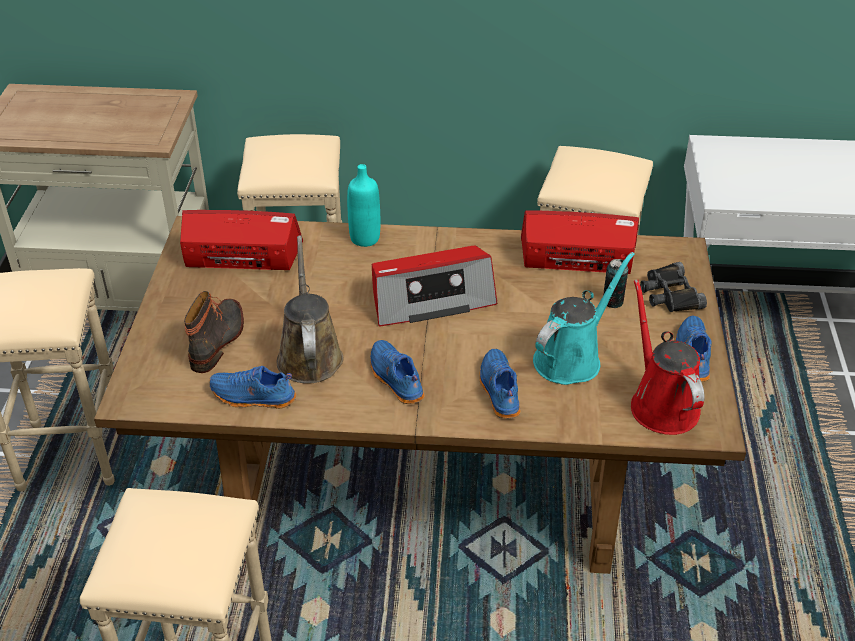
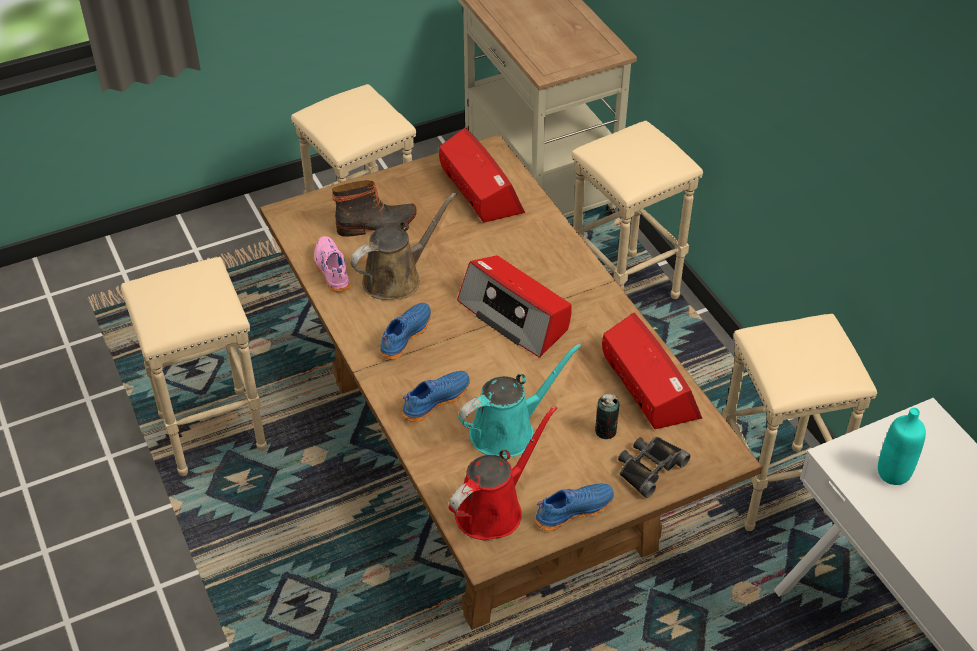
camera: 60 degrees right, 5 degrees up
blue shoe [209,366,296,409] -> pink shoe [314,236,351,292]
turquoise bottle [347,164,380,247] -> turquoise bottle moved to [878,408,926,485]
turquoise watering can [533,252,635,385] -> turquoise watering can turned 45 degrees counterclockwise [458,343,582,457]

